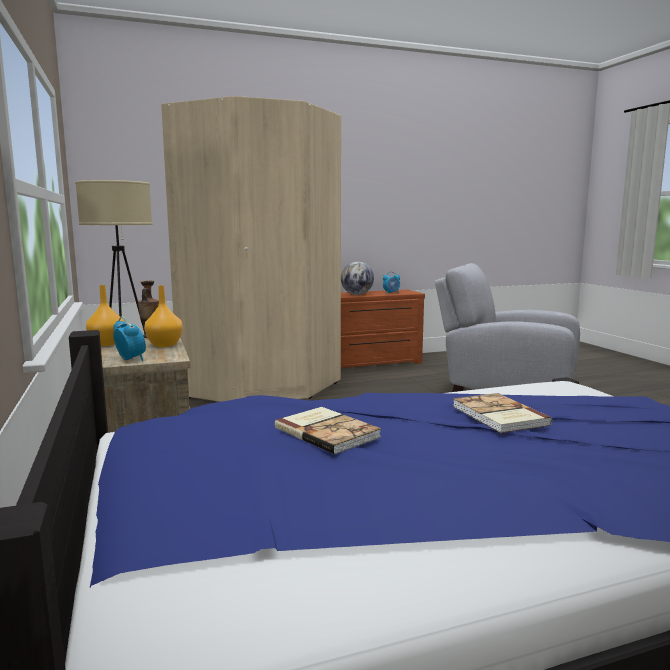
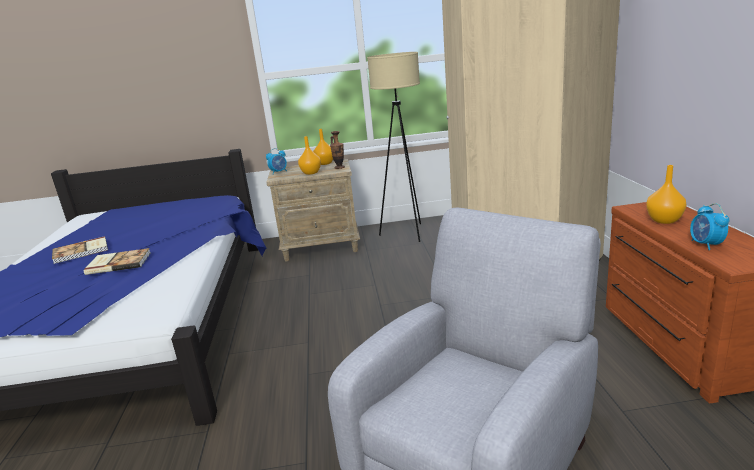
camera: 105 degrees right, 10 degrees up
book [275,407,381,454] -> book moved to [52,236,108,264]
globe [341,262,374,295] -> orange vase [646,165,686,224]

